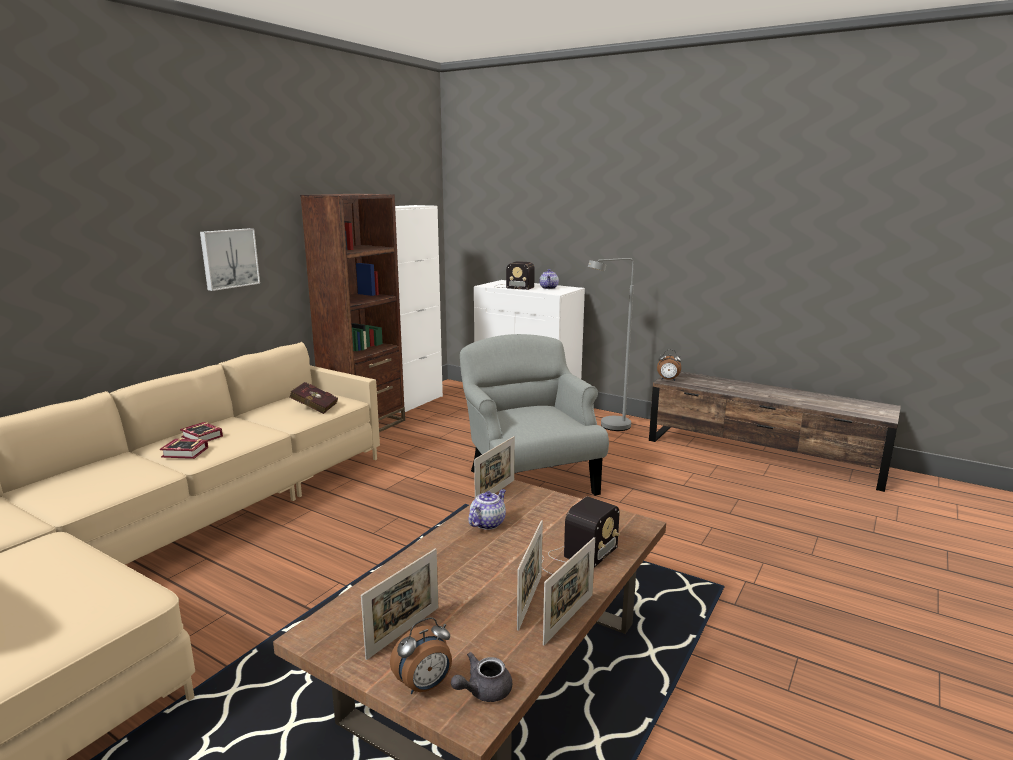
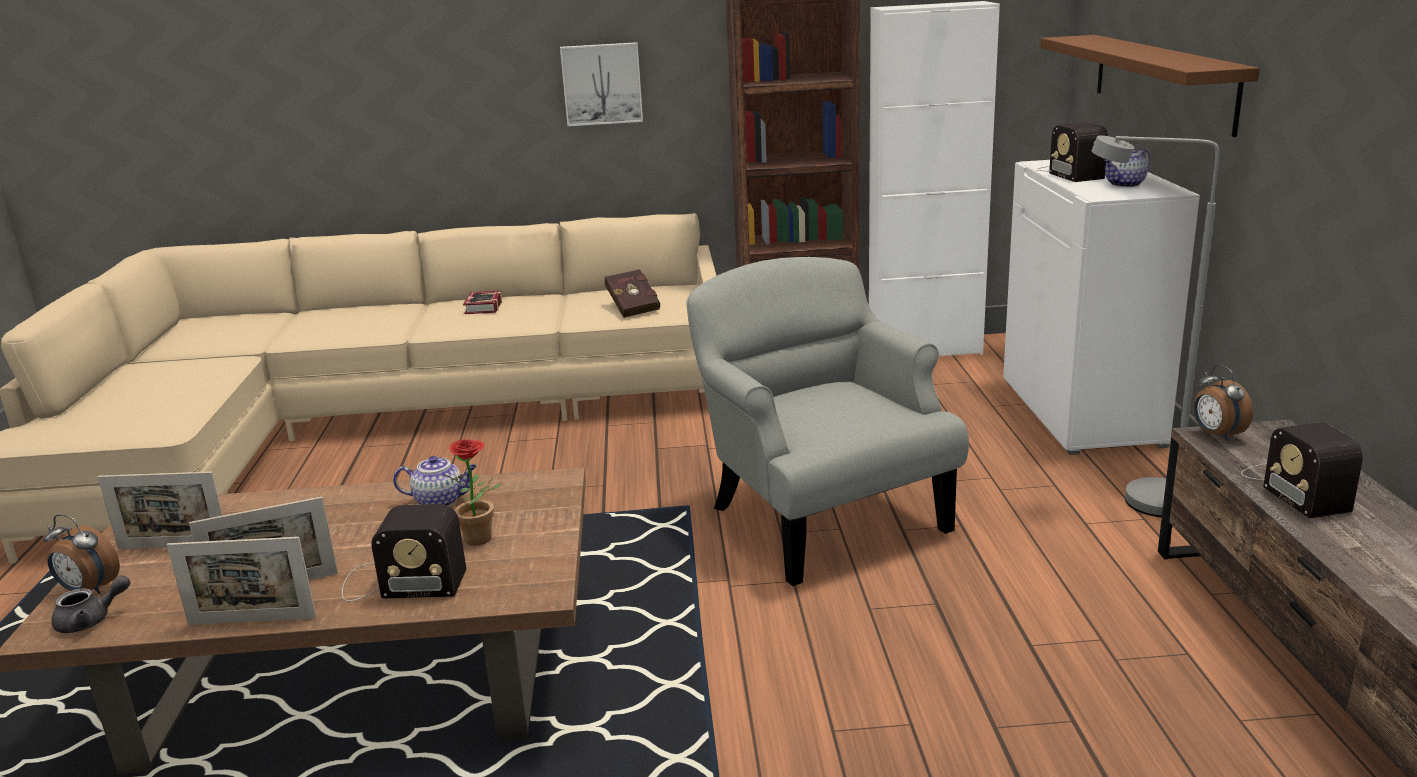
camera: 55 degrees right, 5 degrees up
book [160,438,208,459] -> none
grey teapot [451,652,512,702] -> grey teapot turned 135 degrees clockwise [51,575,131,633]
grey armchair [460,334,609,496] -> grey armchair turned 60 degrees counterclockwise [686,257,969,586]
picture frame [474,436,515,499] -> none
none -> potted plant [442,439,502,546]
none -> brown shelf [1040,35,1260,137]
none -> radio [1241,422,1363,518]

